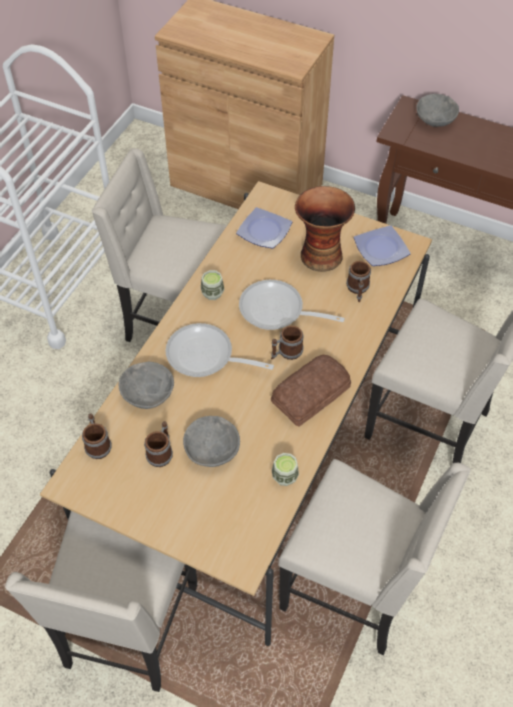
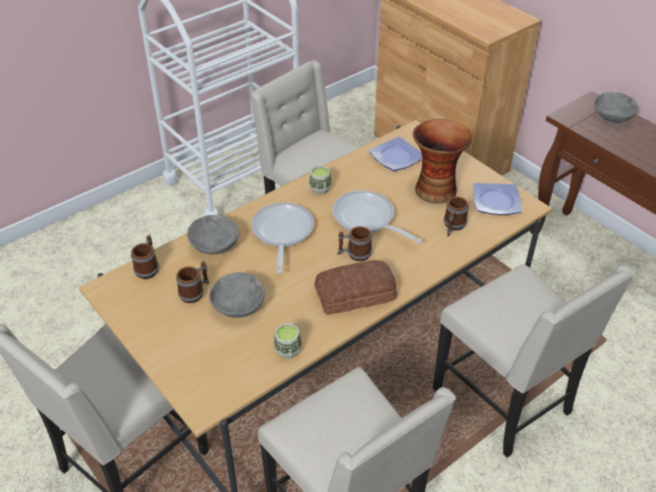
camera: 25 degrees right, 10 degrees down
frying pan [166,323,274,377] -> frying pan turned 45 degrees clockwise [251,203,314,274]

